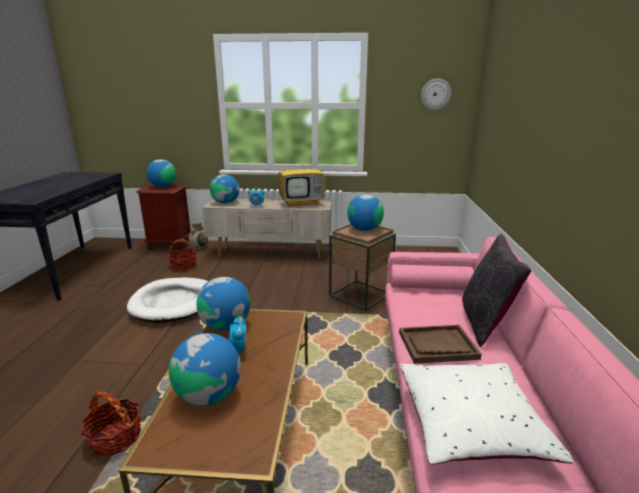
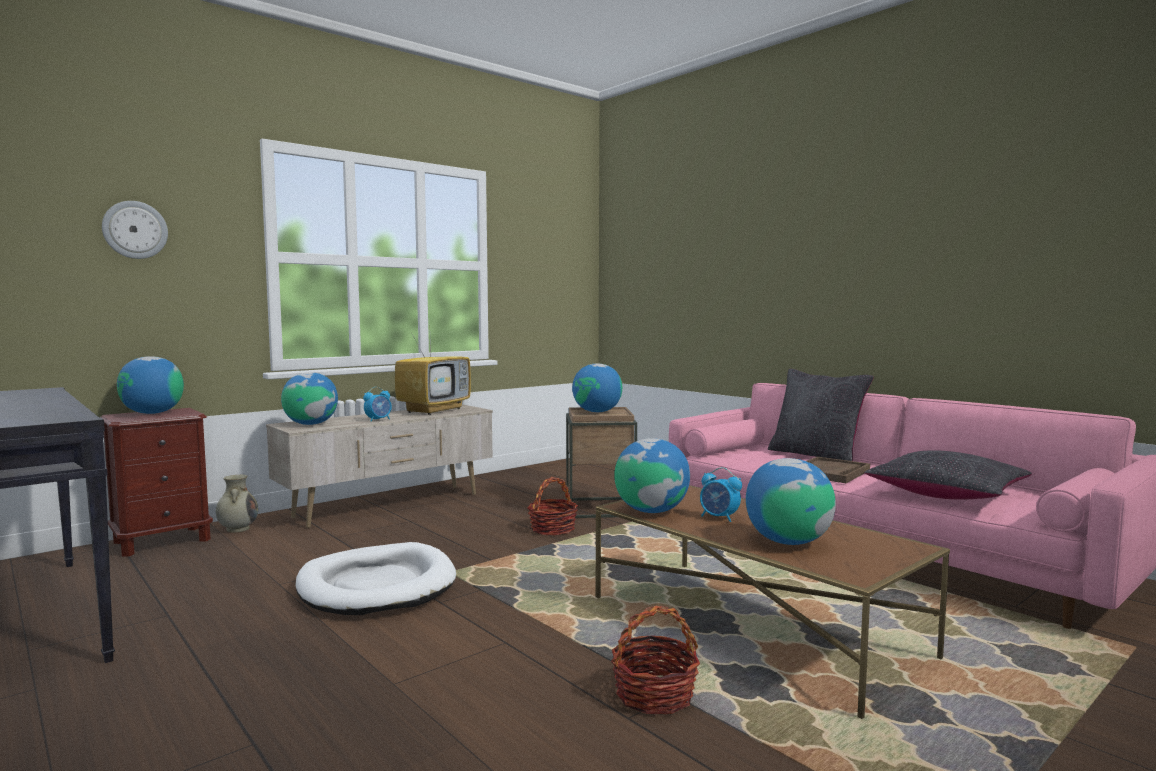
camera: 45 degrees left, 15 degrees down
basket [167,239,197,271] -> basket moved to [528,477,578,535]
white pillow [400,363,573,464] -> black pillow [864,450,1032,499]
wall clock [421,78,451,110] -> wall clock moved to [102,201,168,259]

